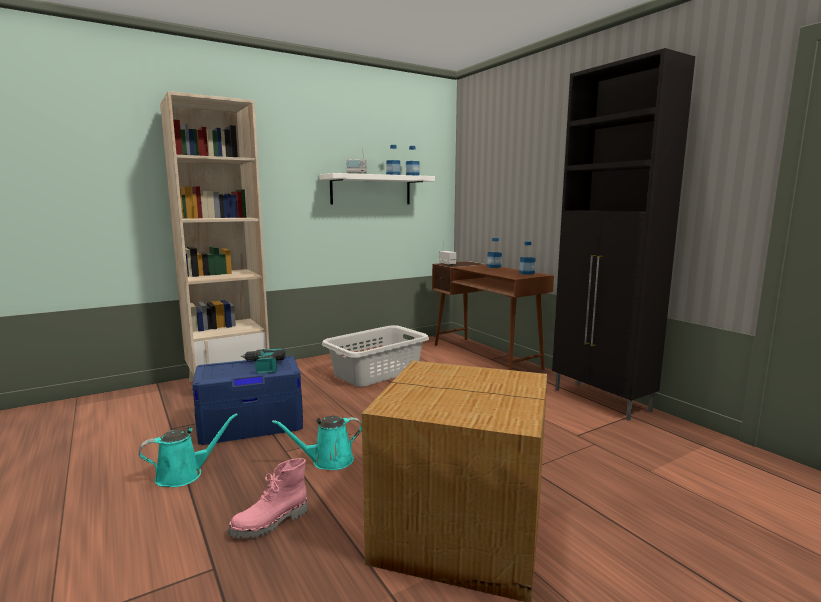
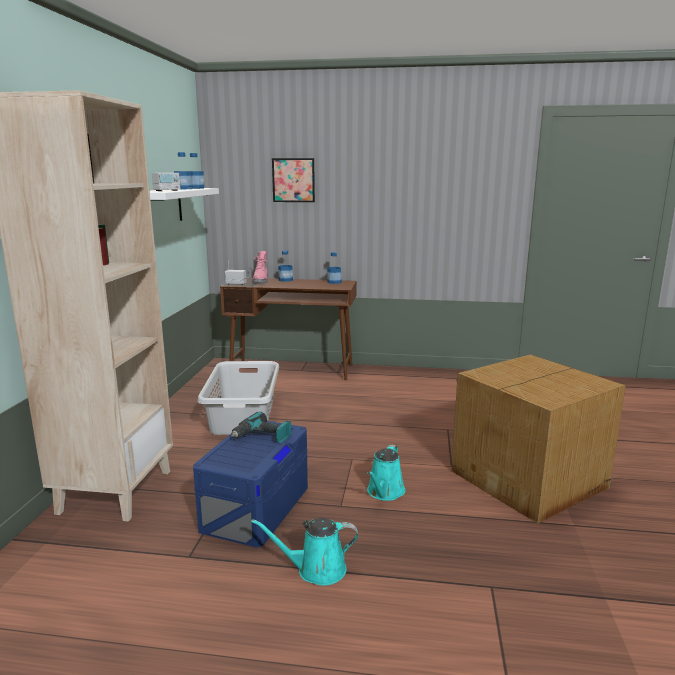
camera: 50 degrees left, 5 degrees up
turquoise watering can [139,413,238,487] -> turquoise watering can turned 105 degrees counterclockwise [251,518,358,586]
pink boot [228,458,308,539] -> pink boot moved to [252,251,268,283]
black cabinet [552,48,695,421] -> none
none -> picture [272,158,315,202]

